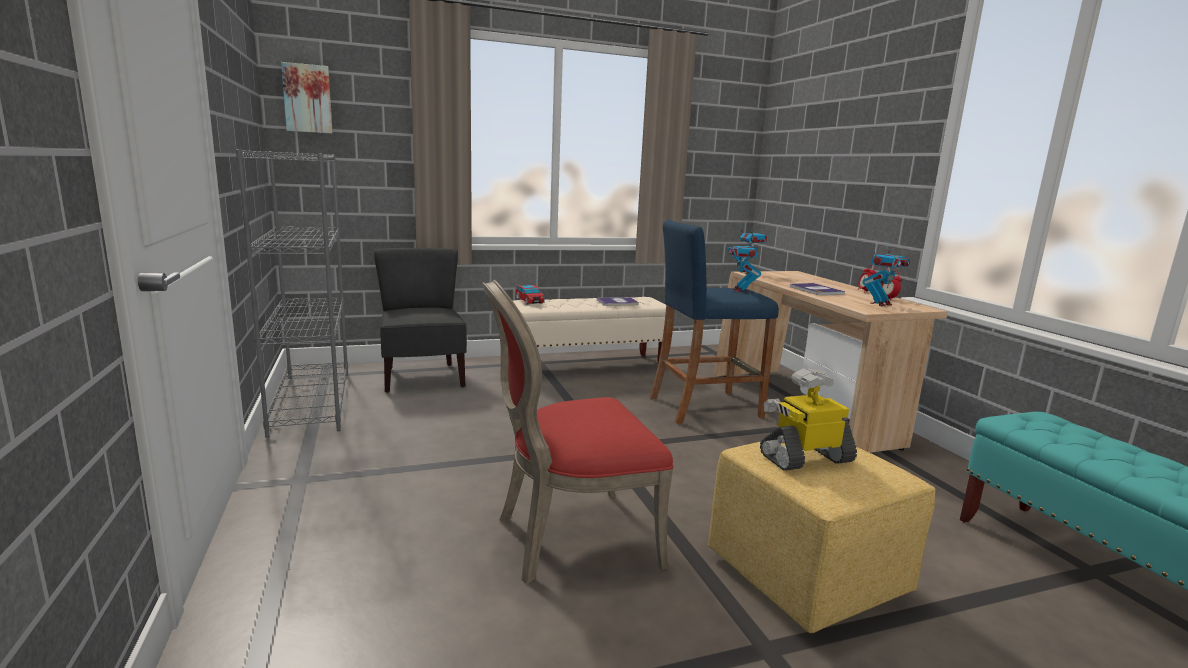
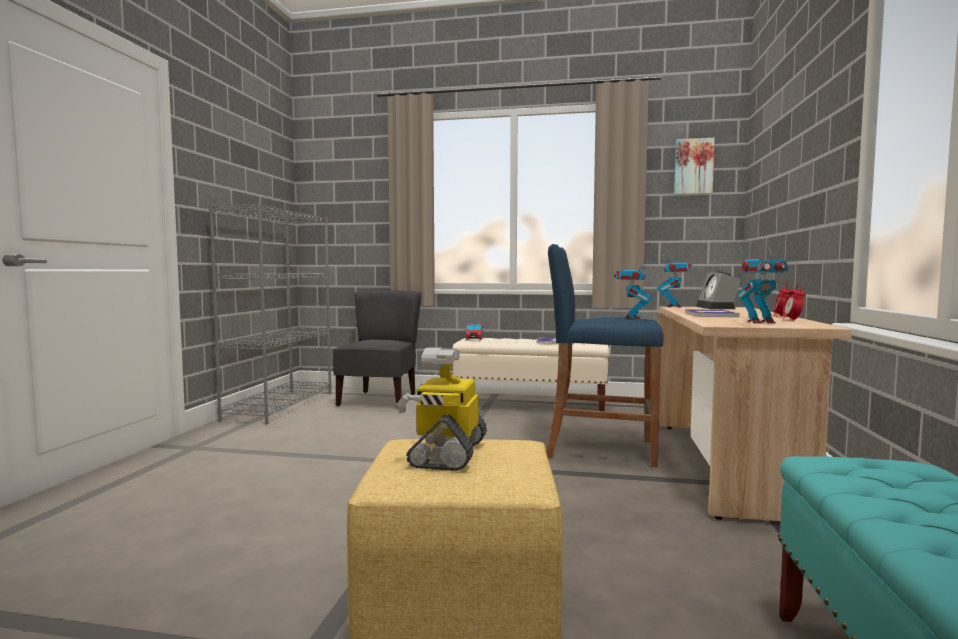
camera: 30 degrees right, 10 degrees down
picture [281,62,333,134] -> picture moved to [674,138,715,195]
red chair [482,280,673,584] -> none
toy robot [760,368,857,471] -> toy robot turned 90 degrees counterclockwise [397,347,487,471]
none -> alarm clock [696,271,741,309]

